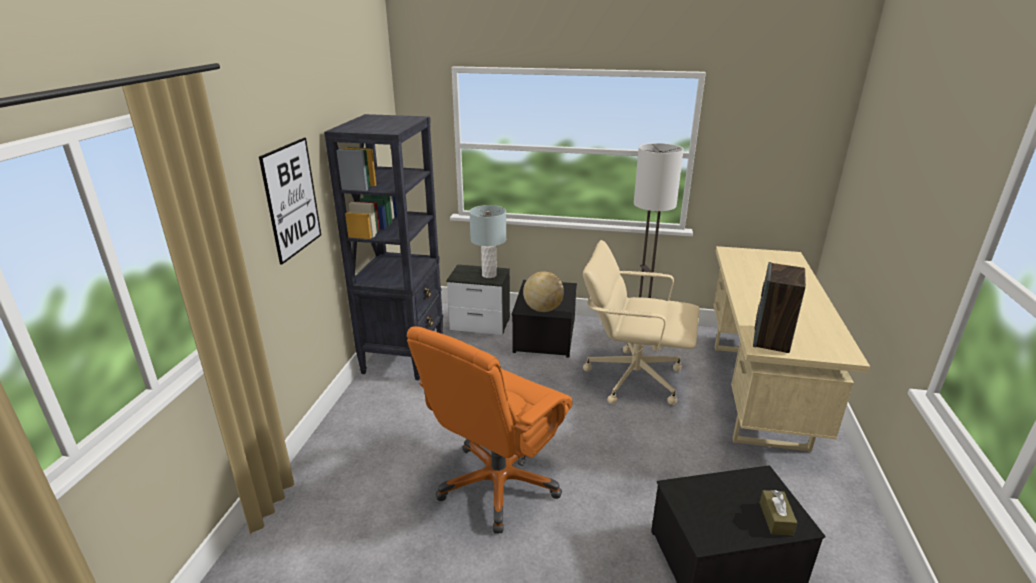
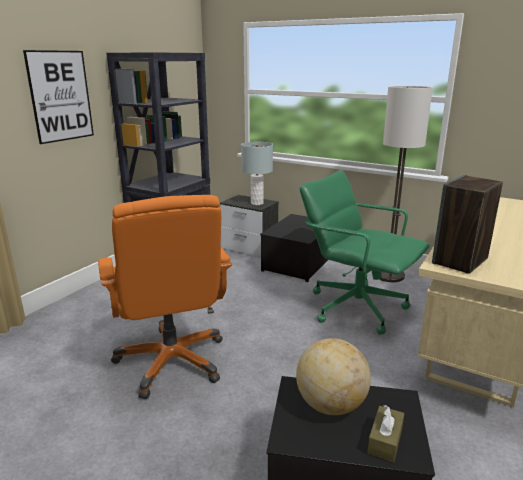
camera: 20 degrees right, 5 degrees down
orange office chair [407,326,572,533] -> orange office chair turned 75 degrees counterclockwise [98,195,232,399]
globe [523,271,564,312] -> globe moved to [296,338,371,415]
beige office chair [583,240,700,405] -> green office chair [300,170,430,335]

